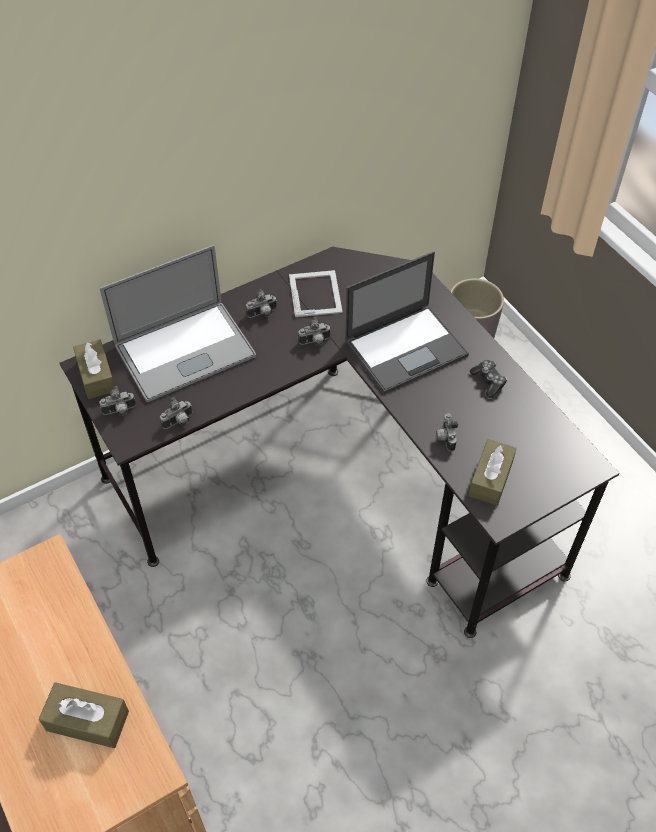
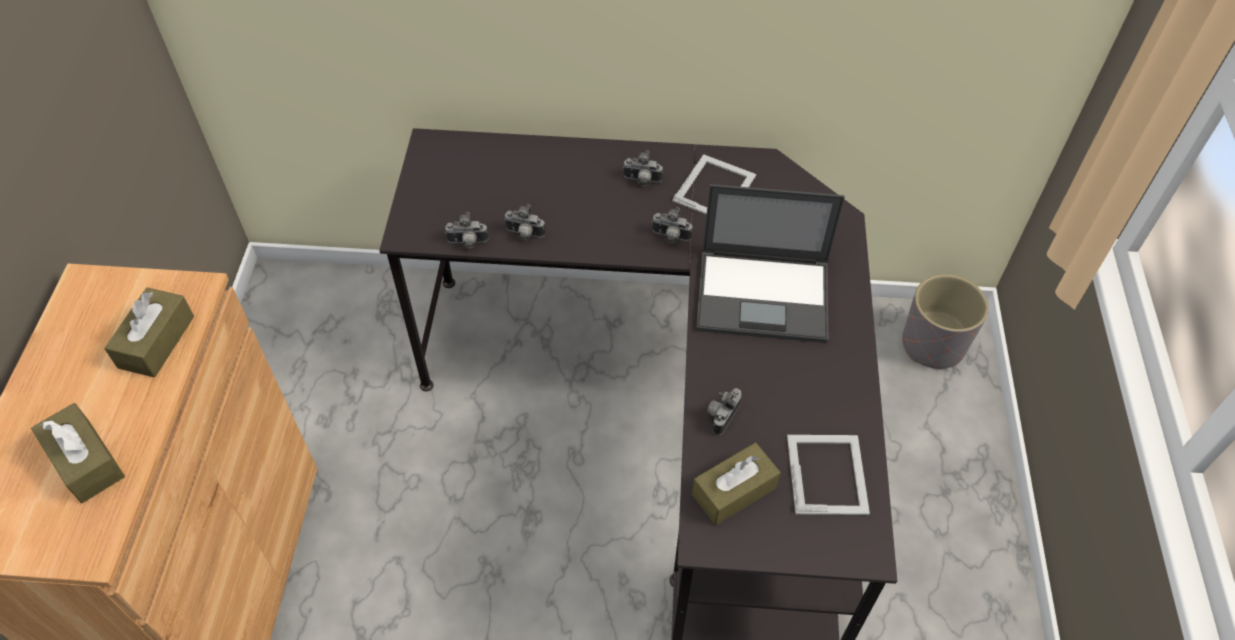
camera: 35 degrees right, 0 degrees up
brown tissue box [73,340,115,399] -> brown tissue box moved to [104,287,194,377]
camera [99,386,136,416] -> camera moved to [504,204,545,240]
laptop [100,245,256,402] -> none
game controller [470,360,507,398] -> none
none -> picture frame [787,435,870,515]

